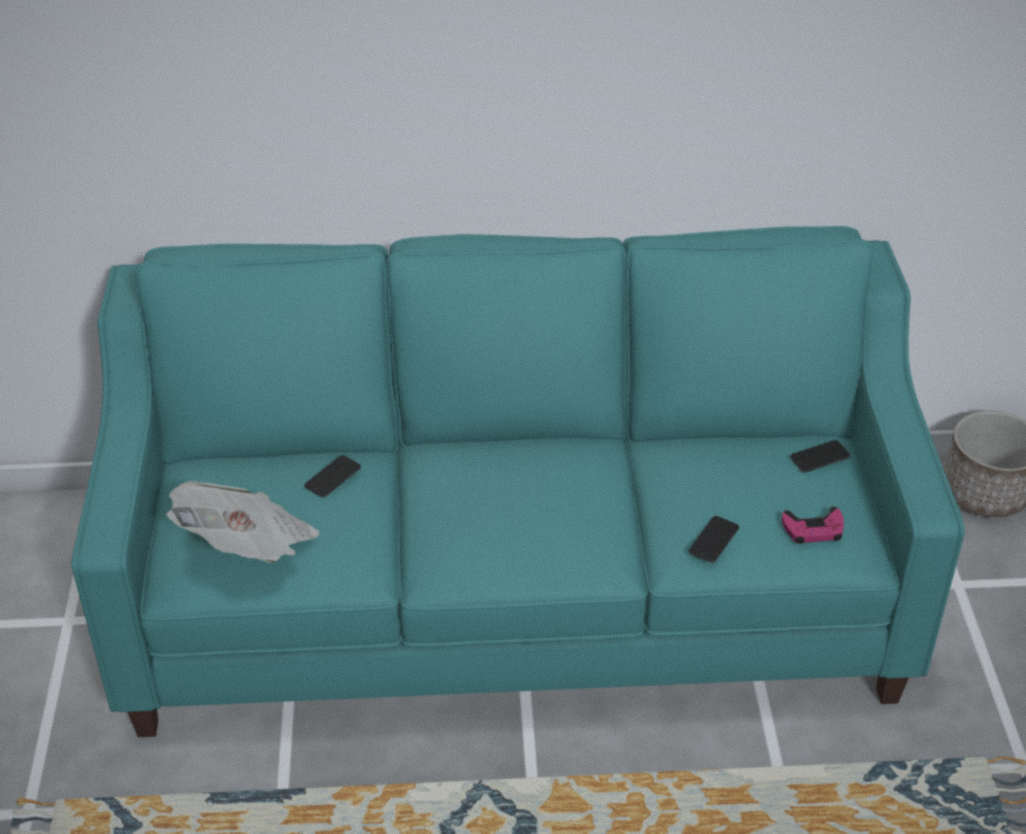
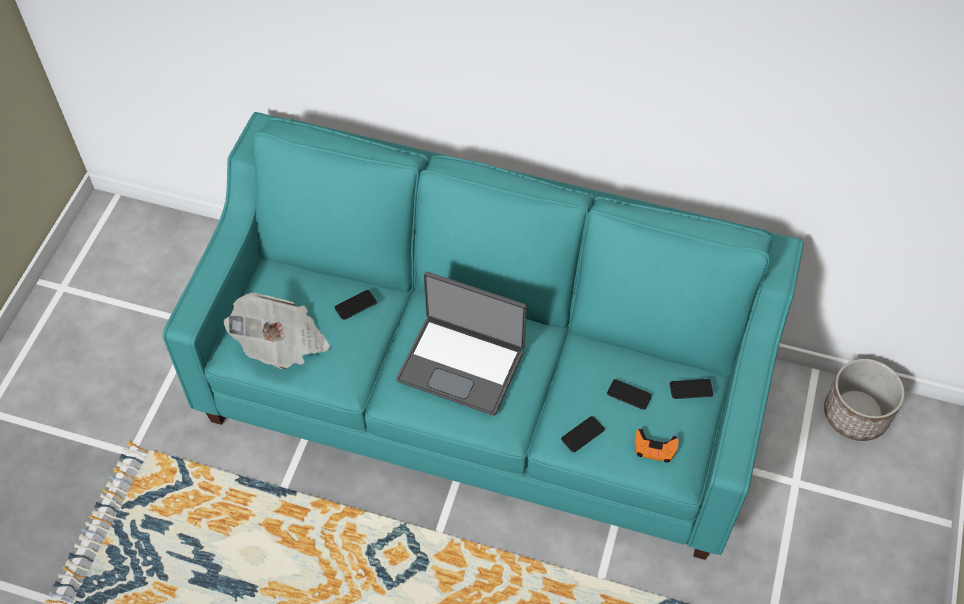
camera: 20 degrees right, 15 degrees up
pink game controller [782,507,844,544] -> orange game controller [635,429,679,463]
none -> laptop [396,272,527,416]
none -> phone [607,379,652,410]

